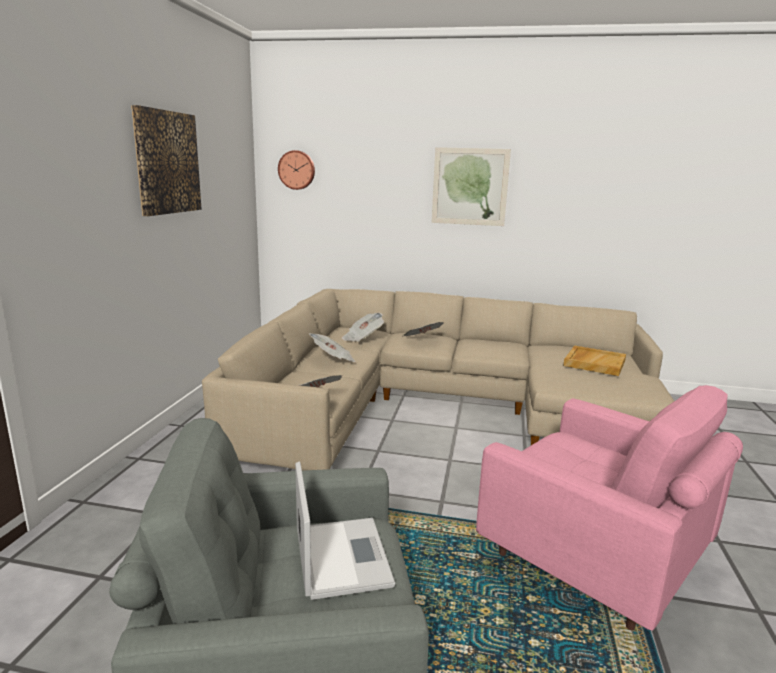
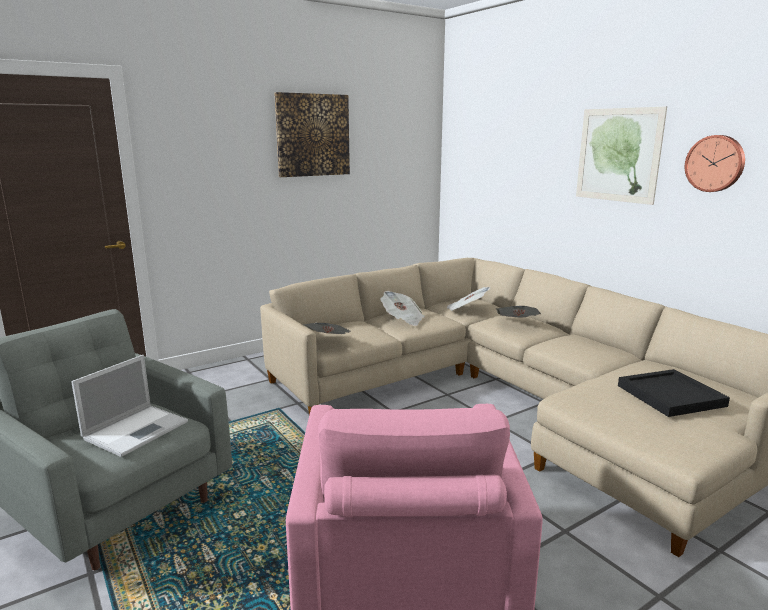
camera: 45 degrees right, 0 degrees up
wall clock [278,150,315,190] -> wall clock moved to [685,135,745,192]
beige tray [563,345,626,376] -> black tray [618,369,730,417]

